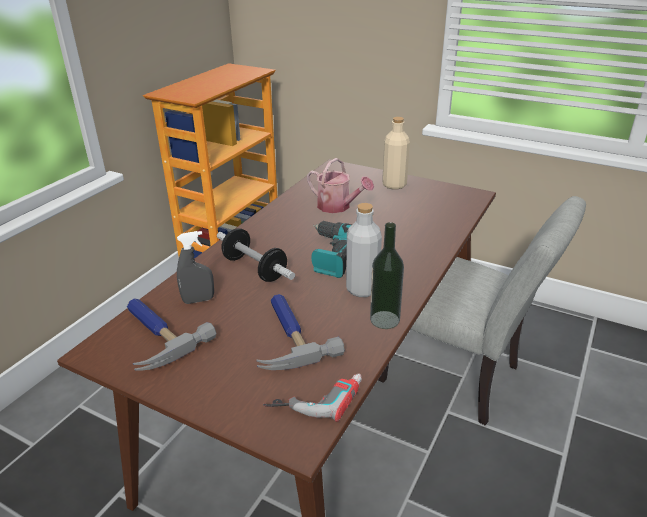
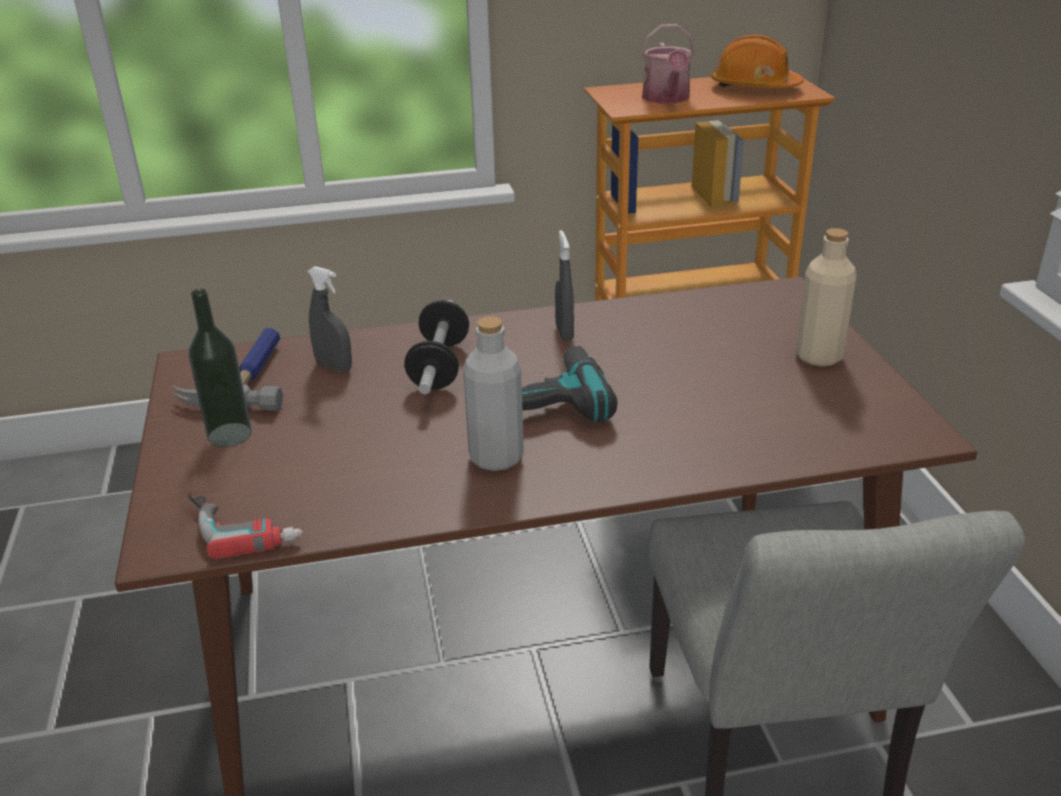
camera: 50 degrees right, 0 degrees up
hammer [257,294,345,370] -> none
watering can [307,158,374,213] -> watering can moved to [641,24,695,104]
bottle [370,222,404,329] -> bottle moved to [188,289,252,447]
none -> grey spray bottle [555,230,574,341]
none -> orange hard hat [711,35,804,88]

